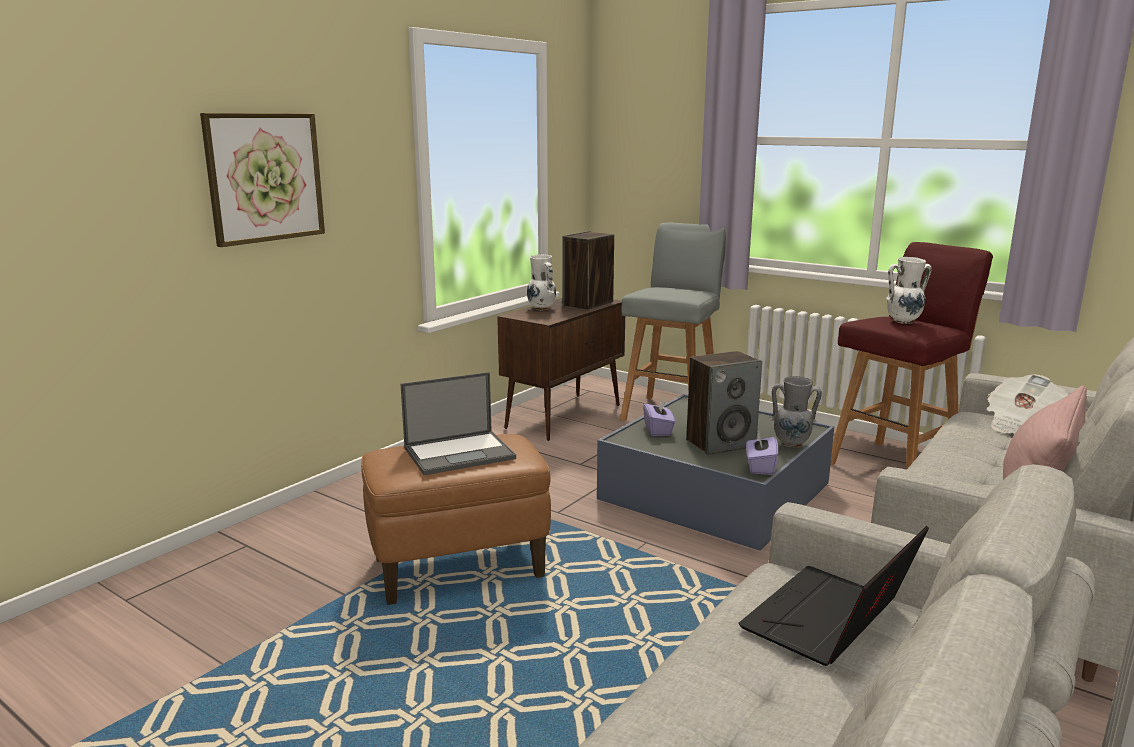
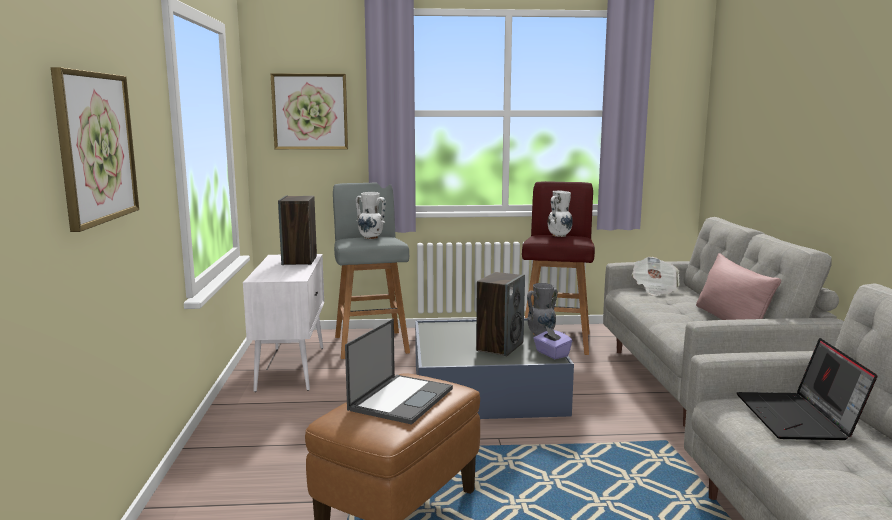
camera: 40 degrees left, 5 degrees down
brown cabinet [497,298,625,441] -> white cabinet [243,254,324,392]
white vase [527,254,556,310] -> white vase moved to [356,192,386,239]
purple tissue box [643,398,675,436] -> none
none -> picture [271,74,348,149]

